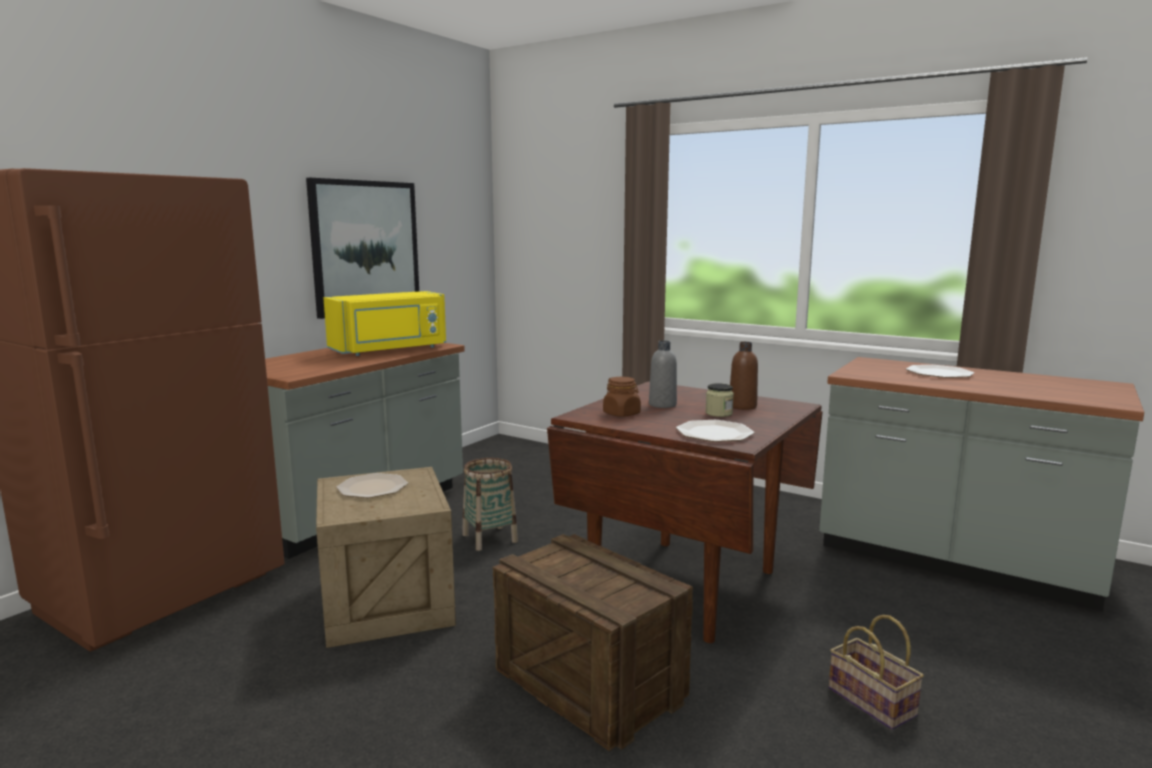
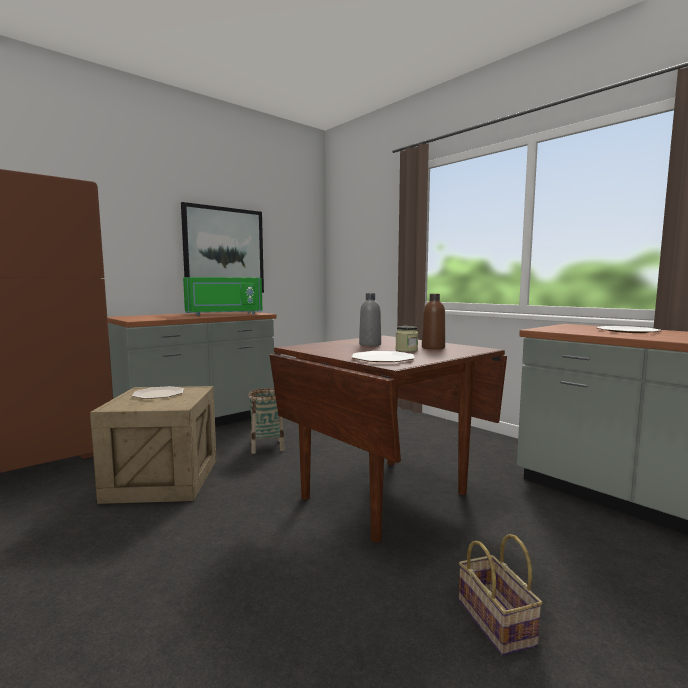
camera: 15 degrees right, 5 degrees down
yellow microwave [323,291,446,356] -> green microwave [183,277,263,316]
crate [492,534,693,751] -> none
brown jar [603,377,641,417] -> none

